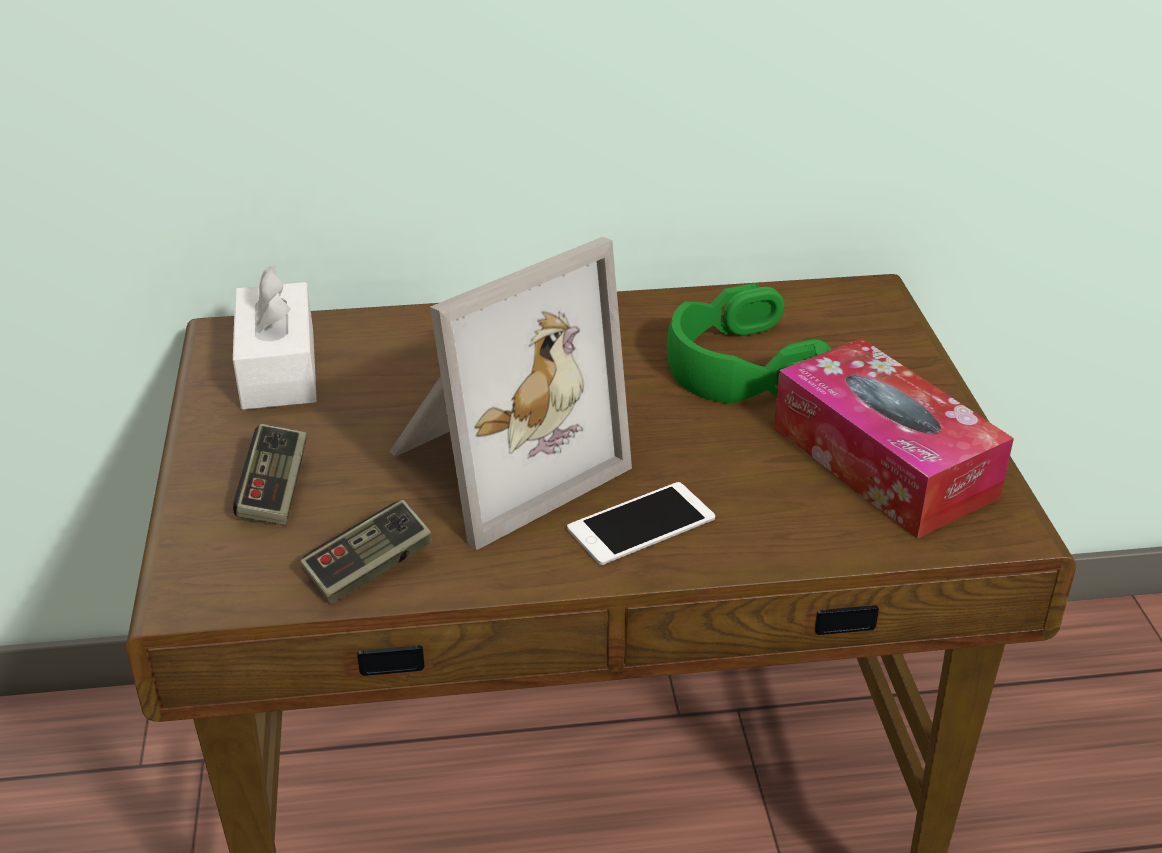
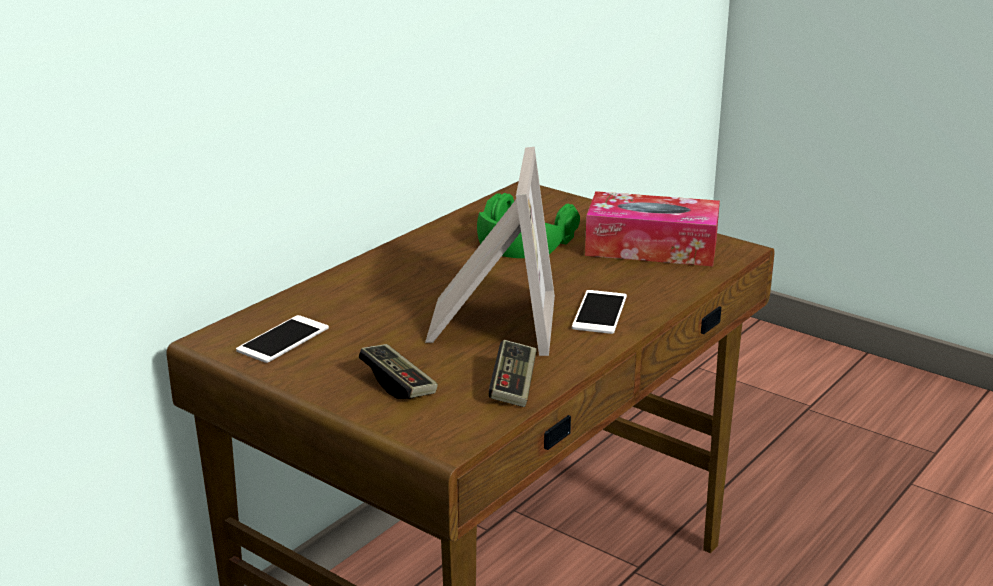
camera: 45 degrees left, 10 degrees down
white tissue box [233,264,317,410] -> phone [236,315,329,363]

